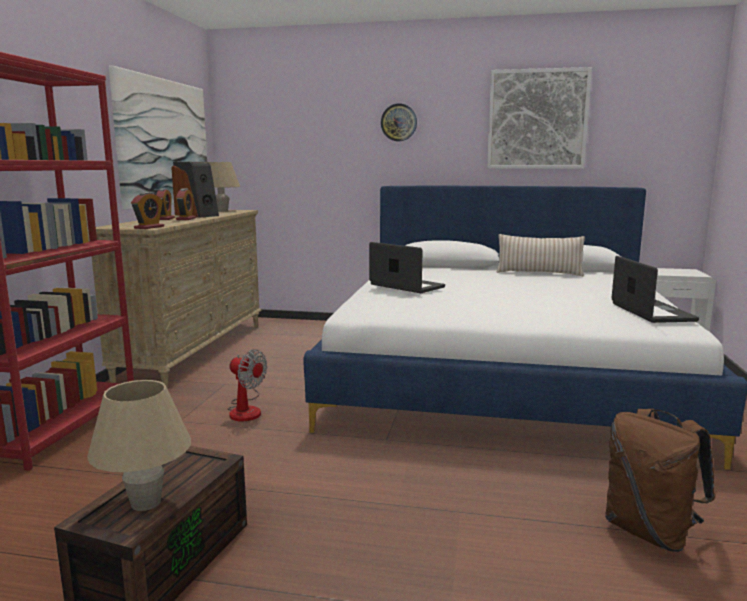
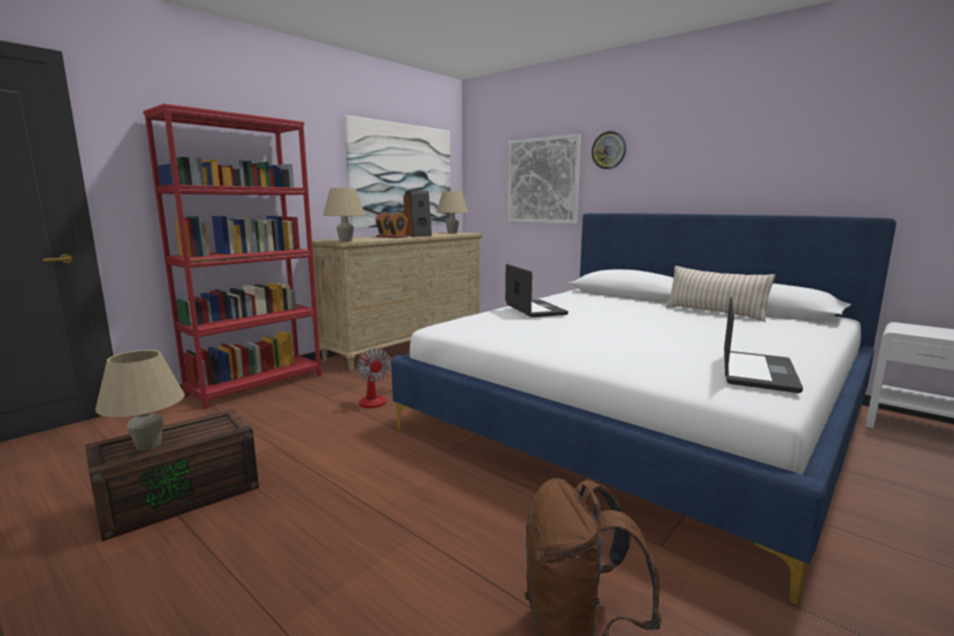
camera: 30 degrees right, 0 degrees up
alarm clock [131,192,164,229] -> beige table lamp [323,188,365,242]
picture [487,67,592,169] -> picture moved to [508,134,581,224]

